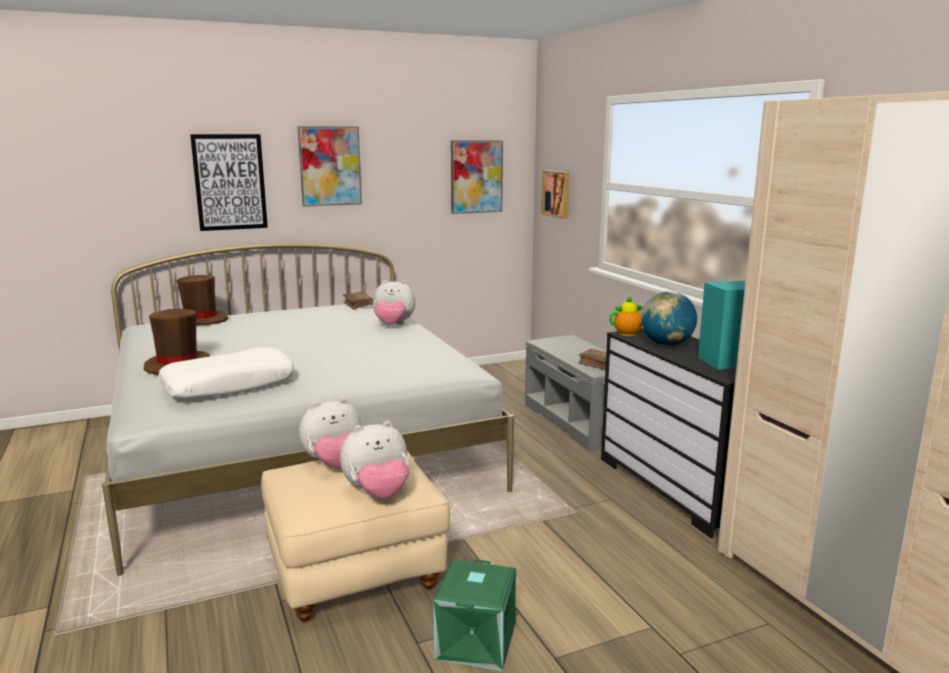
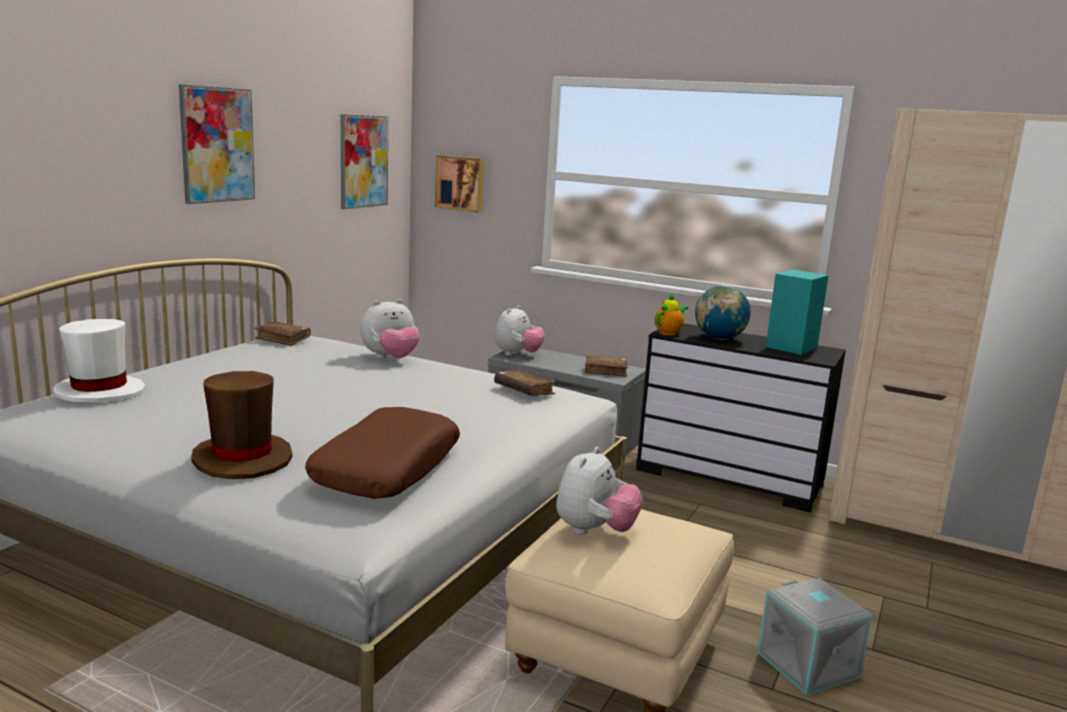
camera: 40 degrees left, 0 degrees up
white pillow [158,347,294,399] -> brown pillow [305,407,460,499]
brown hat [177,275,228,325] -> white hat [53,319,145,402]
picture [190,134,268,231] -> none
plush toy [340,421,409,498] -> plush toy moved to [494,305,545,356]
green storage box [433,559,516,671] -> grey storage box [757,578,873,695]
none -> brown book [494,369,556,396]

